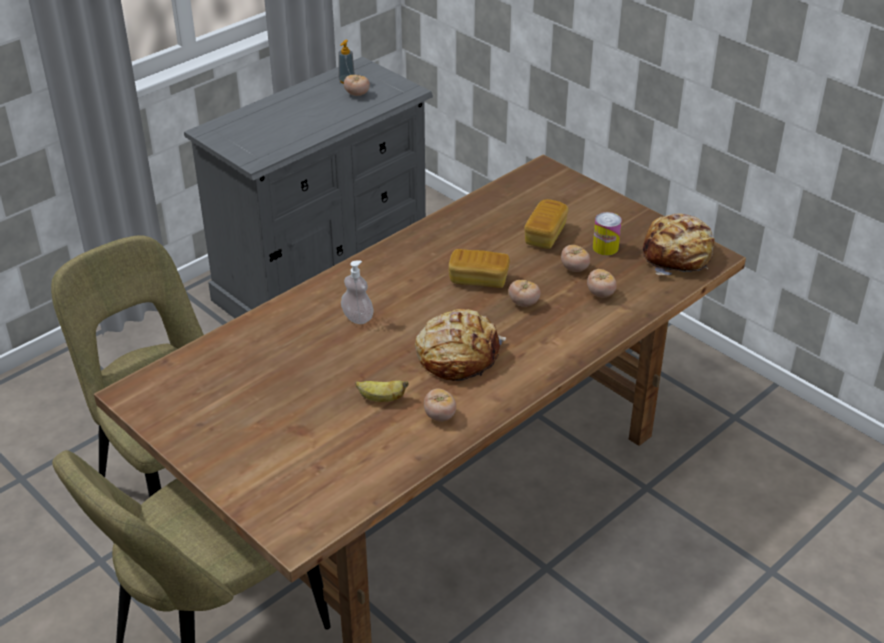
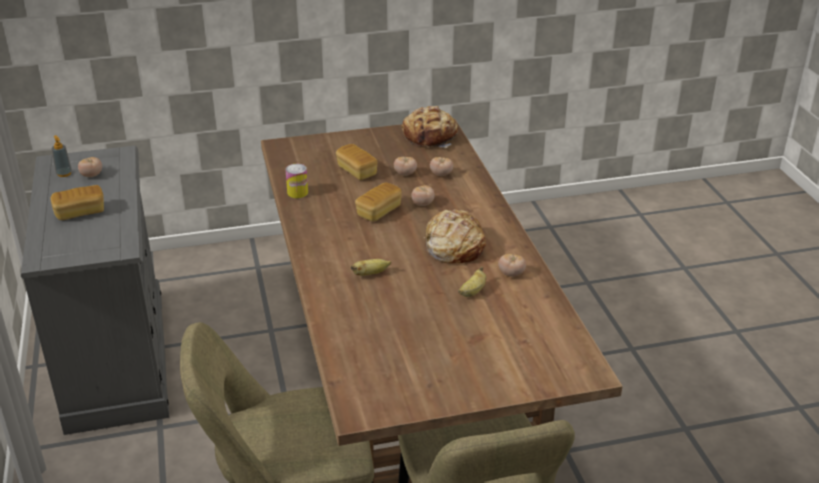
camera: 60 degrees left, 5 degrees down
soap dispenser [341,260,374,324] -> banana [351,259,391,276]
can [593,212,622,255] -> can moved to [285,164,308,198]
none -> bread [51,185,104,220]

